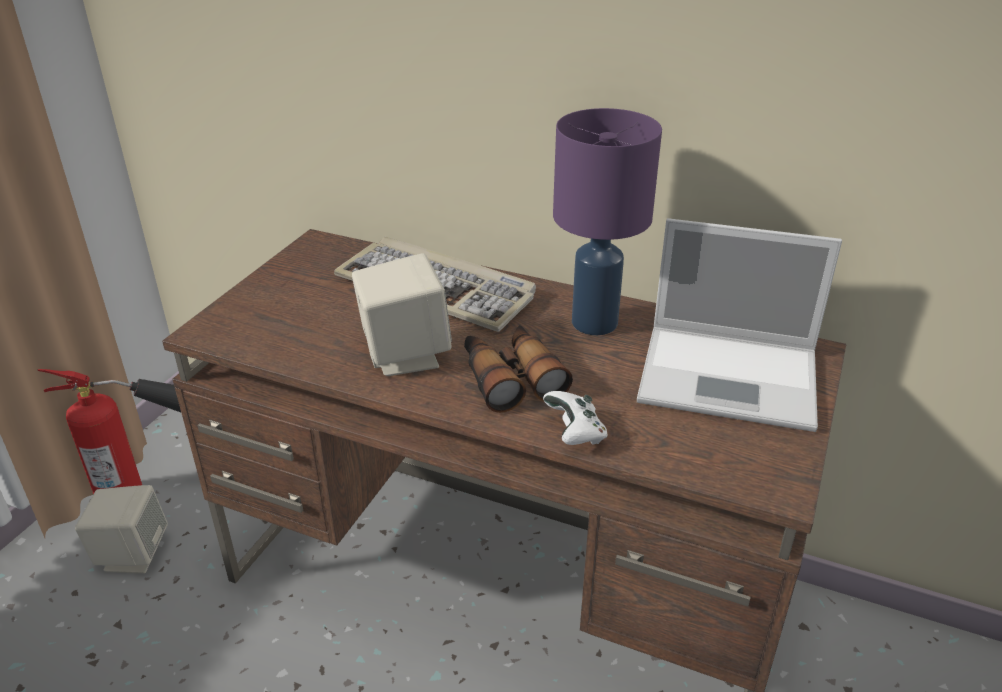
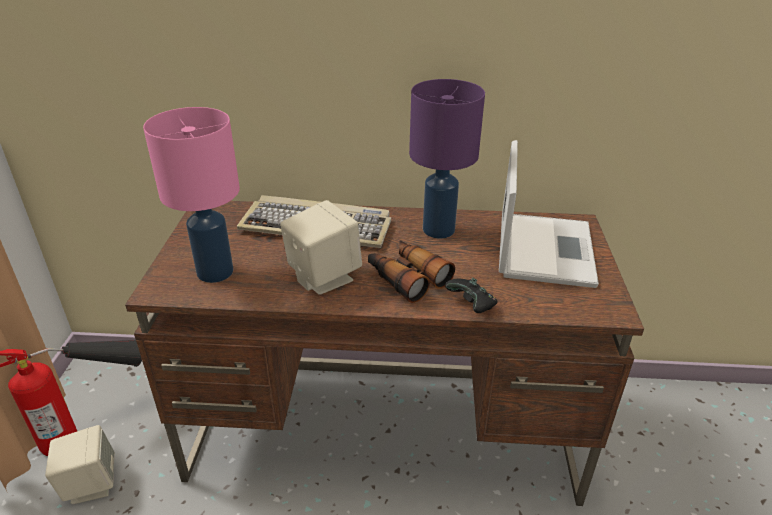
camera: 20 degrees left, 0 degrees up
white game controller [543,391,607,445] -> black game controller [445,278,498,313]
laptop [637,218,842,432] -> laptop turned 75 degrees counterclockwise [499,140,599,288]
none -> pink table lamp [143,107,240,283]

